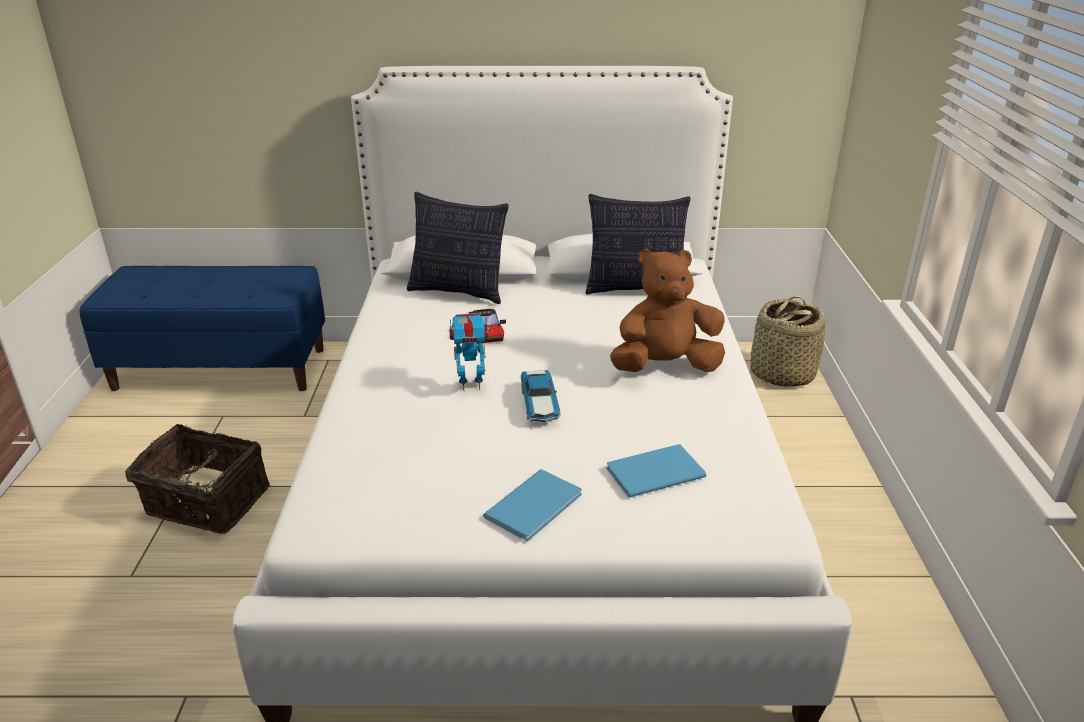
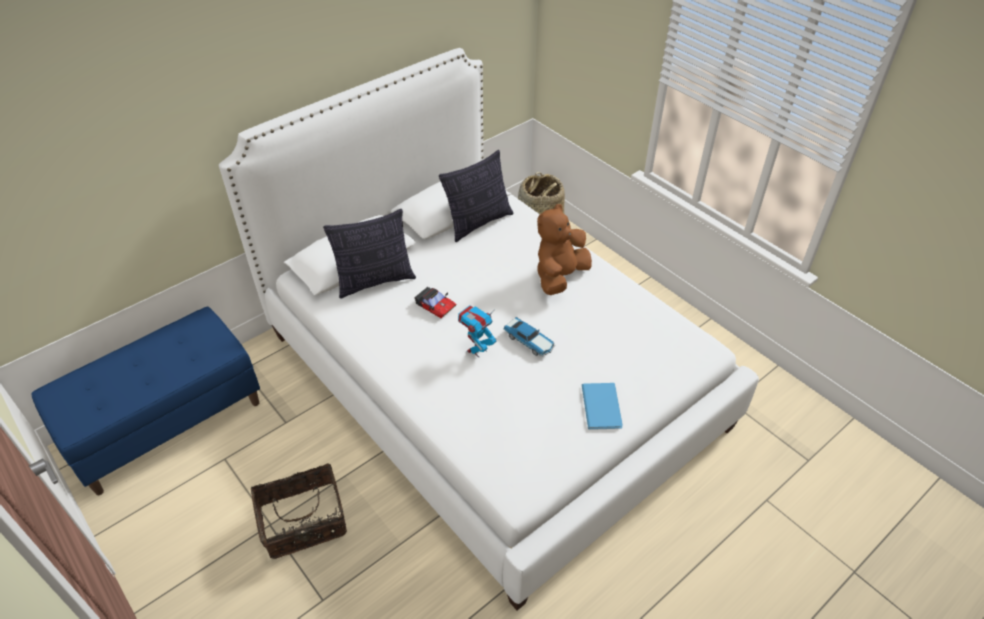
camera: 40 degrees left, 15 degrees up
blue book [607,444,706,497] -> none

